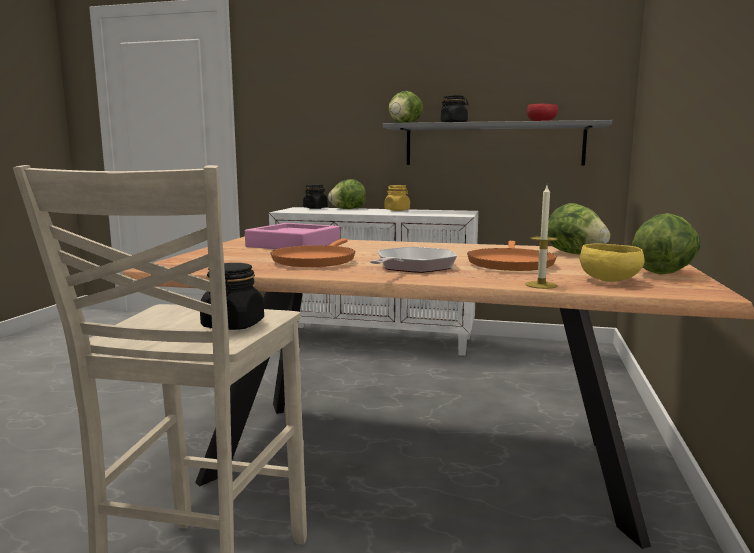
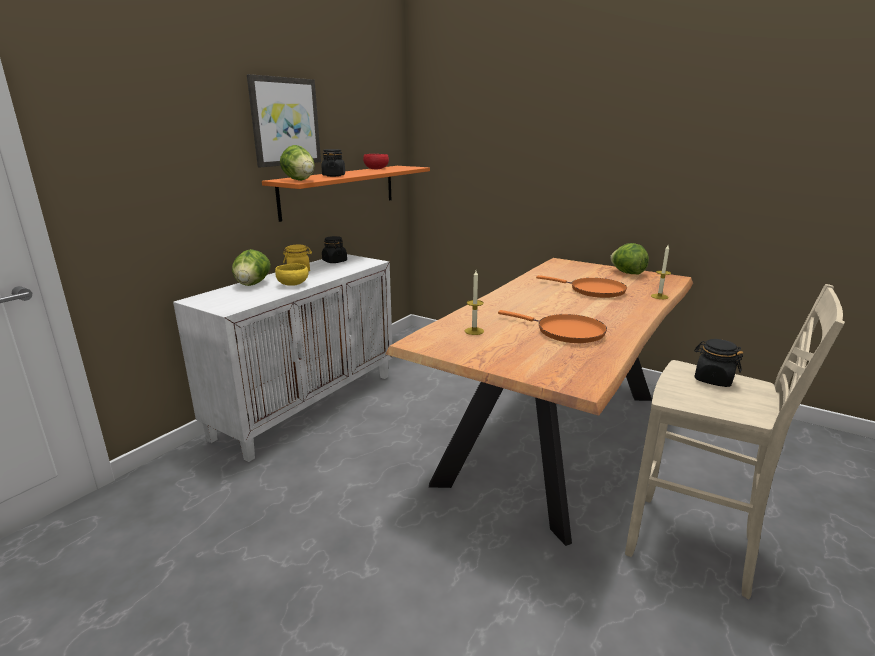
camera: 70 degrees left, 10 degrees up
pink tray [245,223,340,249] -> candle [465,271,484,335]
black jar [303,184,328,209] -> black jar moved to [322,236,347,263]
frying pan [370,247,457,273] -> none
grey shelf [383,120,612,166] -> orange shelf [262,166,430,222]
lettuce [548,203,610,254] -> none
yellow bowl [580,243,645,282] -> yellow bowl moved to [275,263,309,286]
none -> picture [247,74,321,167]

